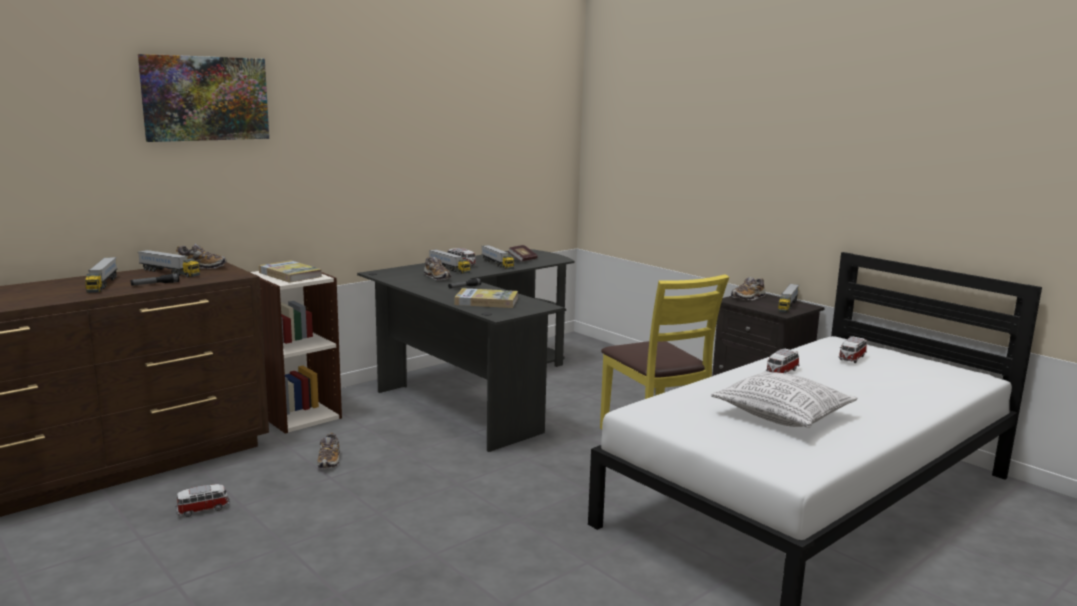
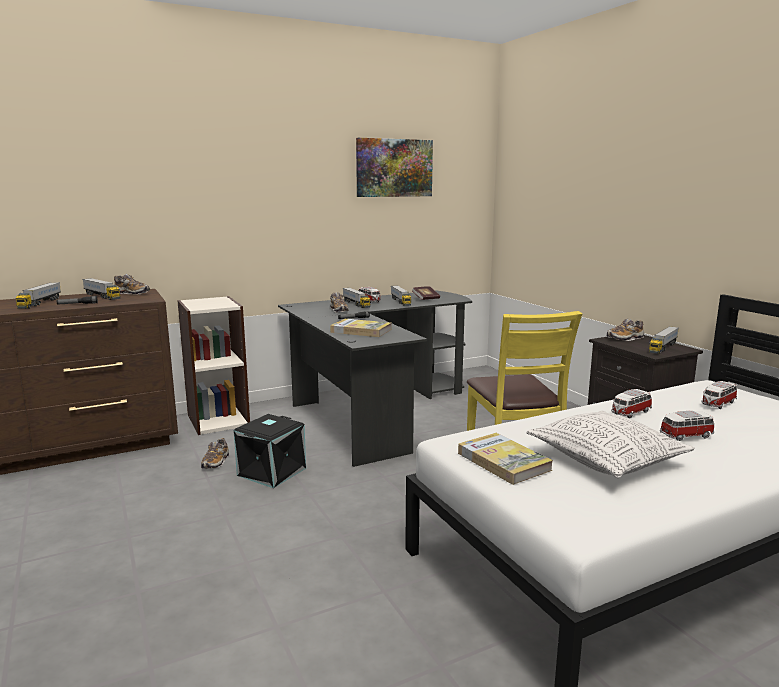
camera: 15 degrees right, 0 degrees up
picture [138,54,269,142] -> picture moved to [356,138,433,197]
toy car [176,484,230,517] -> toy car moved to [660,411,714,441]
book [259,260,322,283] -> book moved to [458,433,553,485]
none -> black storage box [234,414,306,488]

